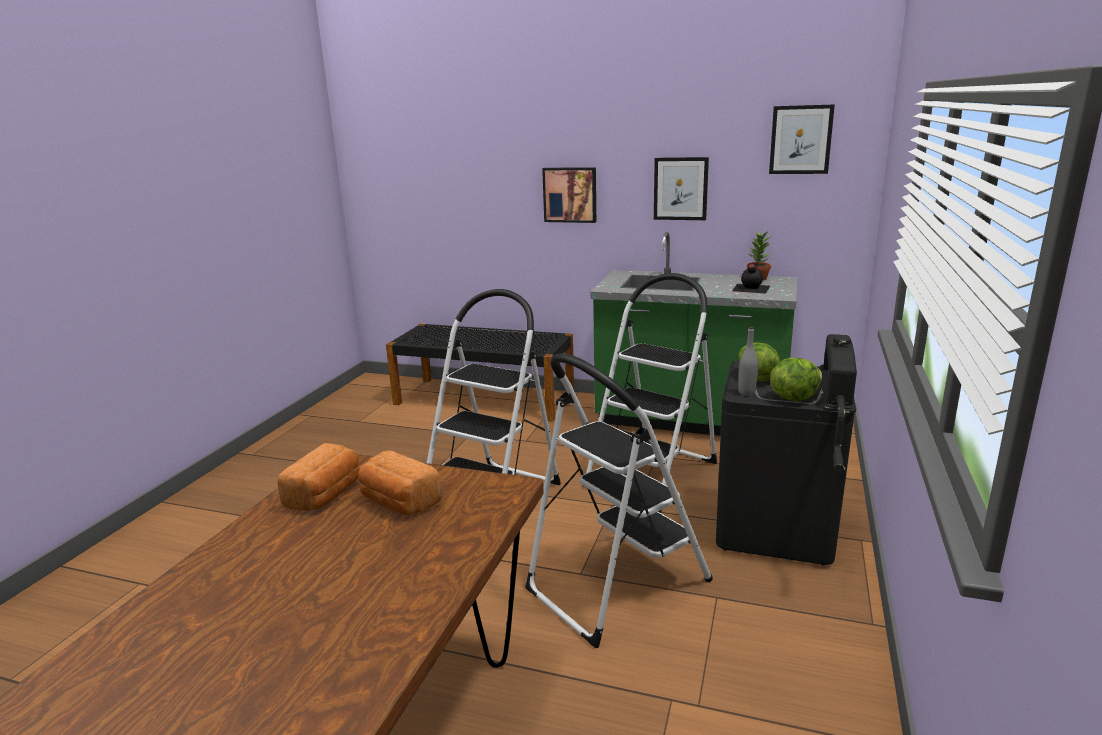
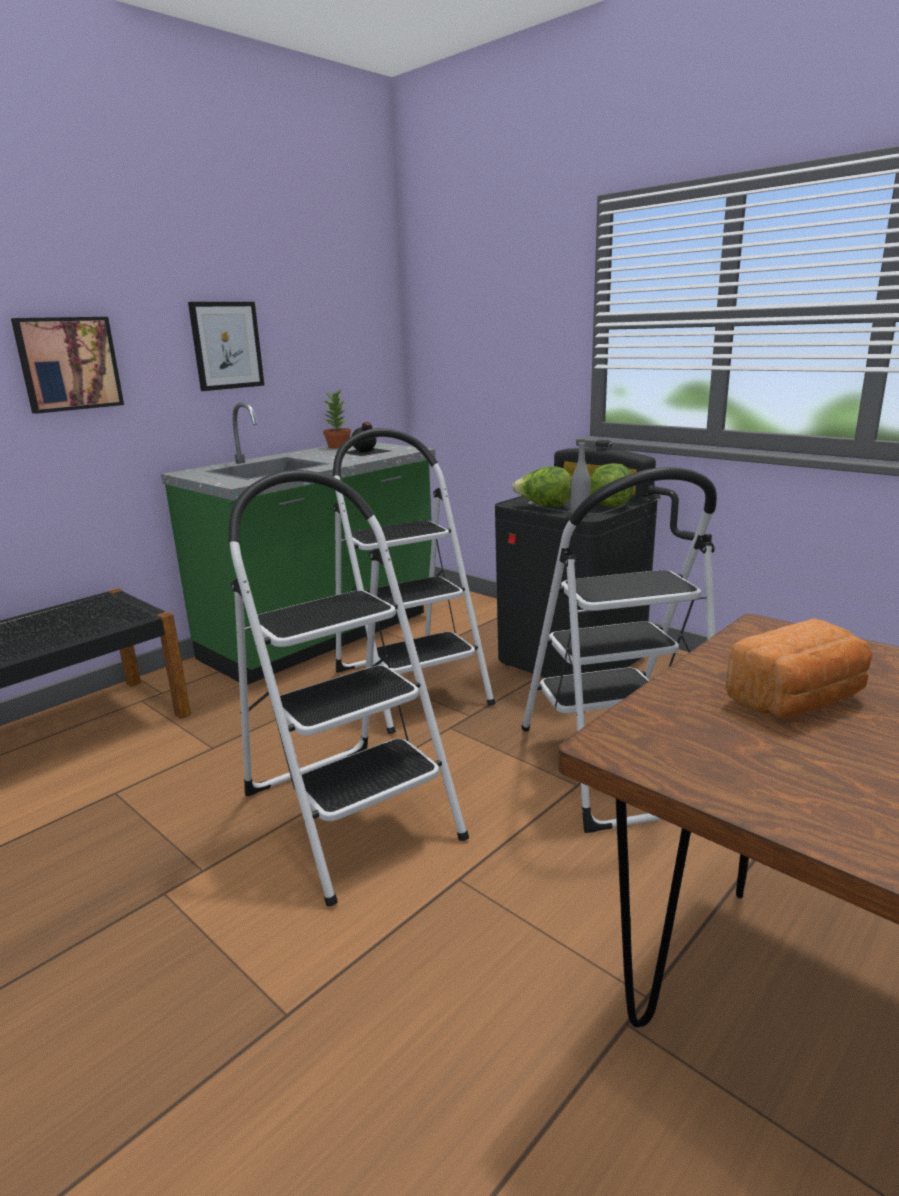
camera: 65 degrees left, 0 degrees up
bread [278,443,359,511] -> none
picture [769,104,835,174] -> none

